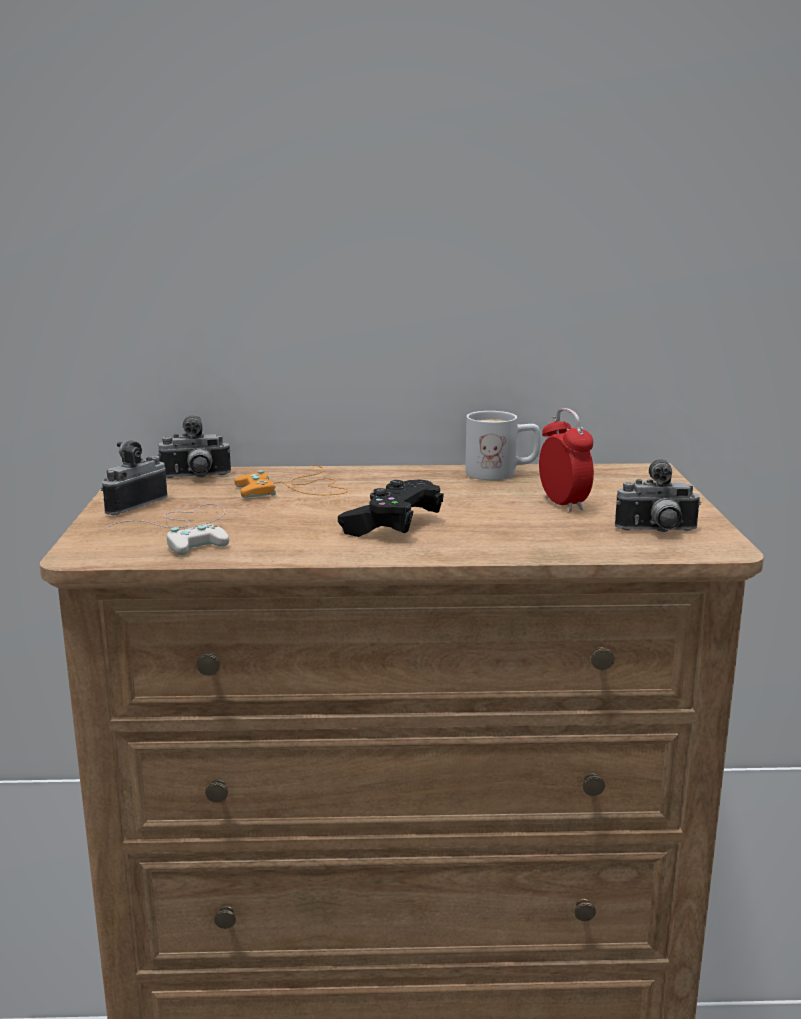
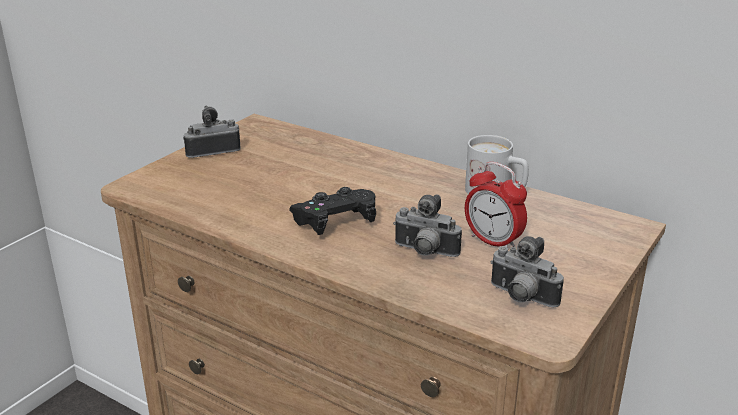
camera: 35 degrees right, 10 degrees up
white game controller [104,504,229,555] -> none
camera [158,415,231,478] -> camera moved to [393,194,462,257]
orange game controller [234,464,348,498] -> none
alarm clock [539,408,594,512] -> alarm clock turned 120 degrees clockwise [465,162,527,248]

